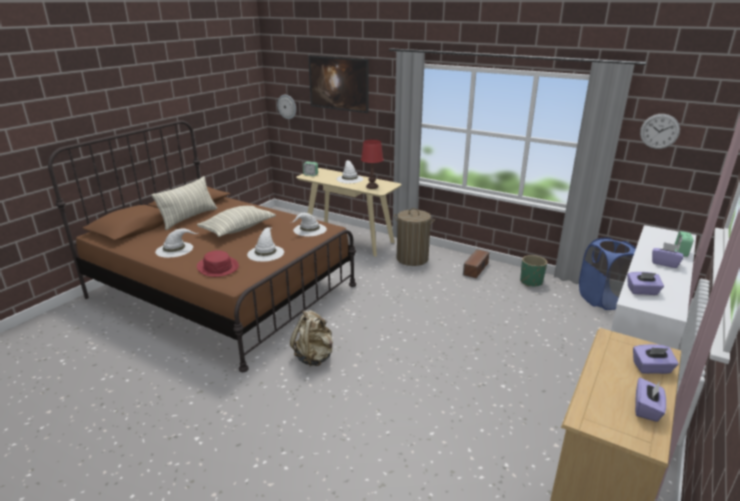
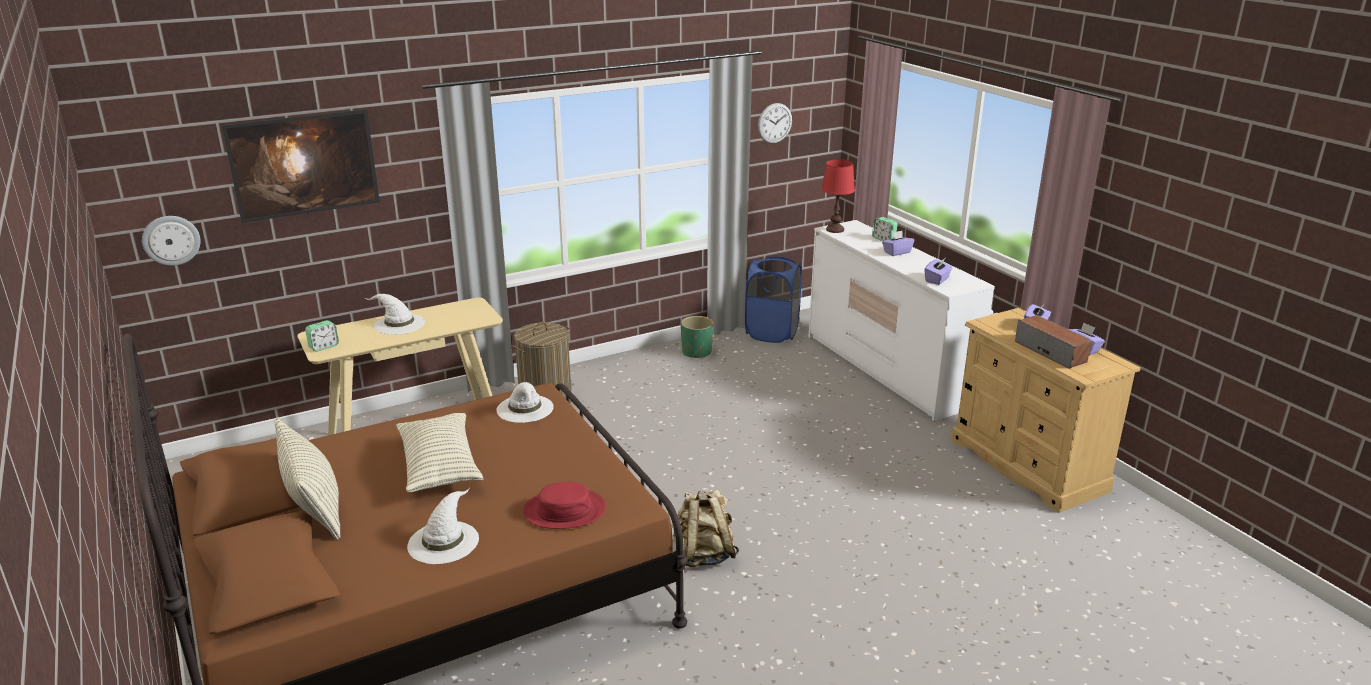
camera: 60 degrees left, 0 degrees up
white hat [247,227,284,262] -> none
red table lamp [361,140,383,189] -> red table lamp moved to [821,159,855,233]
speaker [463,249,489,278] -> speaker moved to [1015,315,1092,369]

